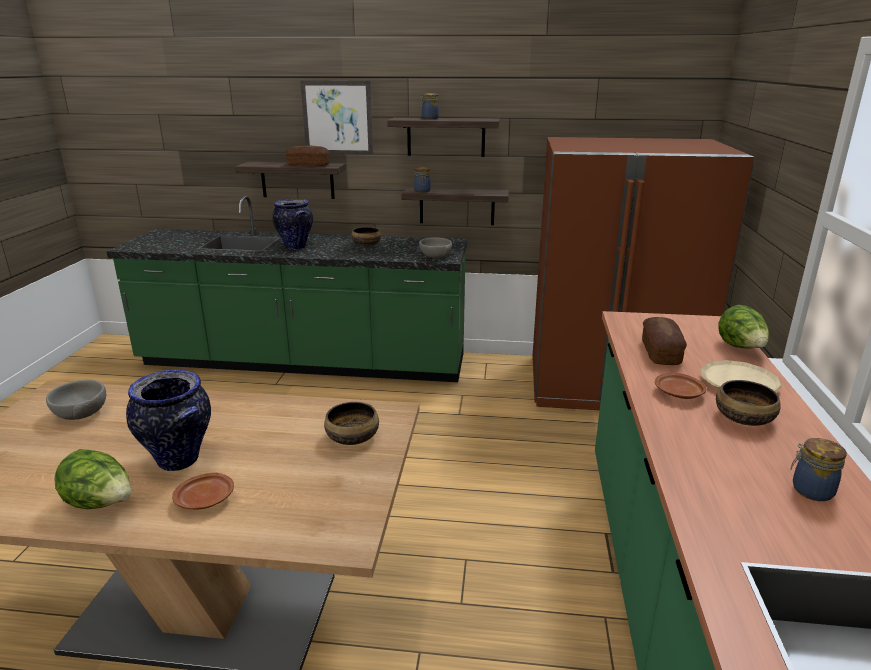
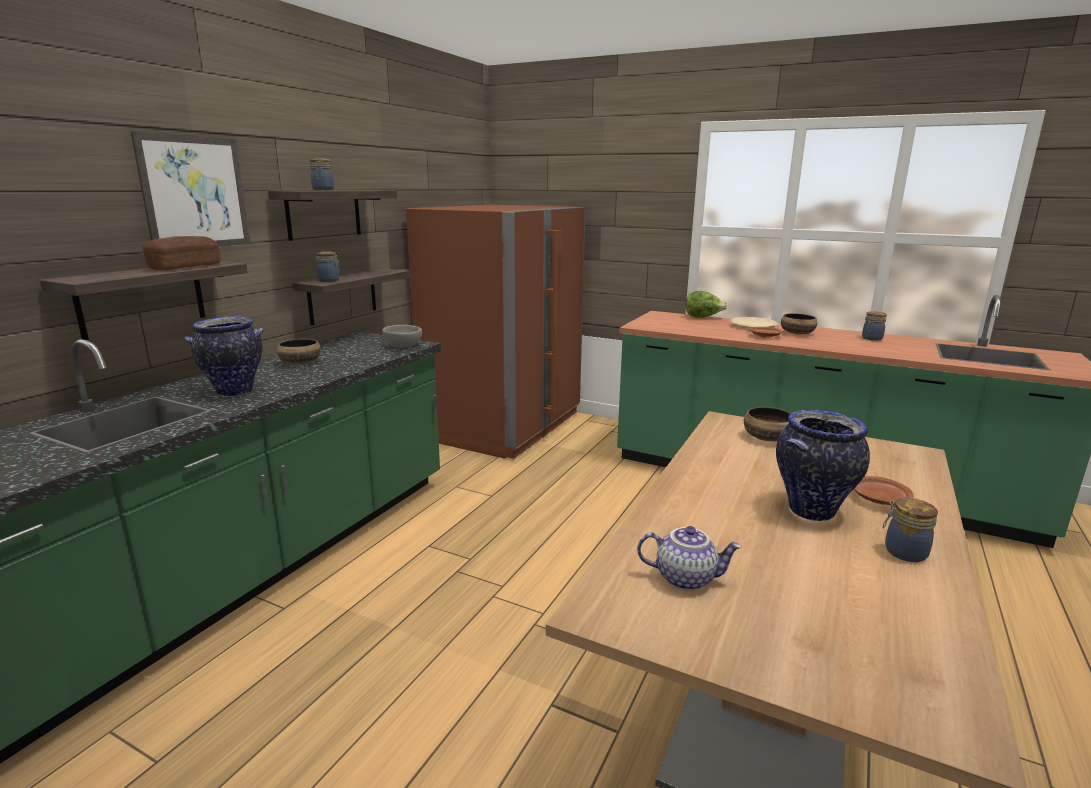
camera: 70 degrees left, 5 degrees down
grey bowl [46,380,106,420] -> teapot [637,526,742,591]
lettuce [54,449,131,509] -> jar [883,498,938,562]
bread [642,317,687,365] -> none

